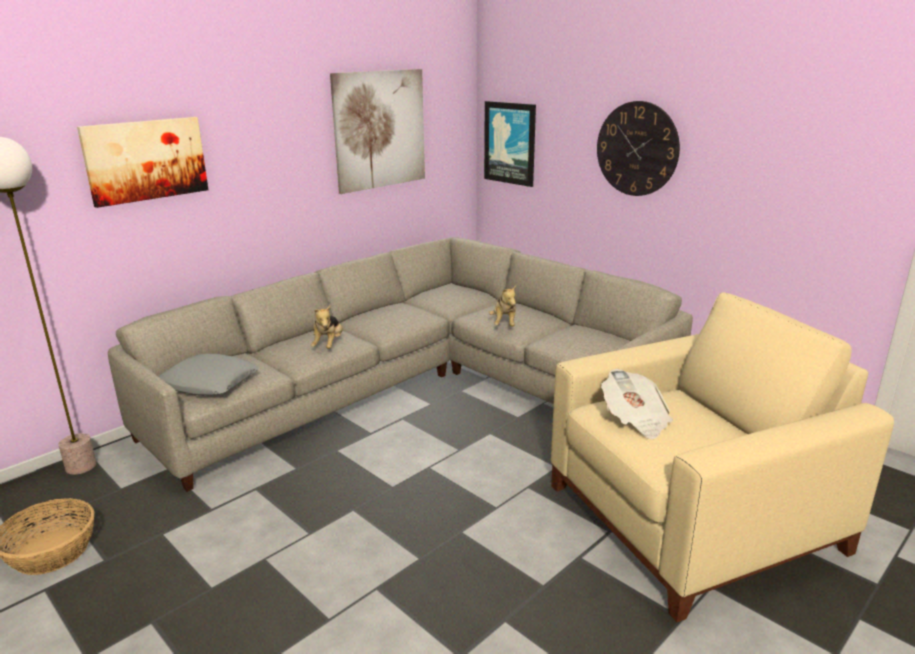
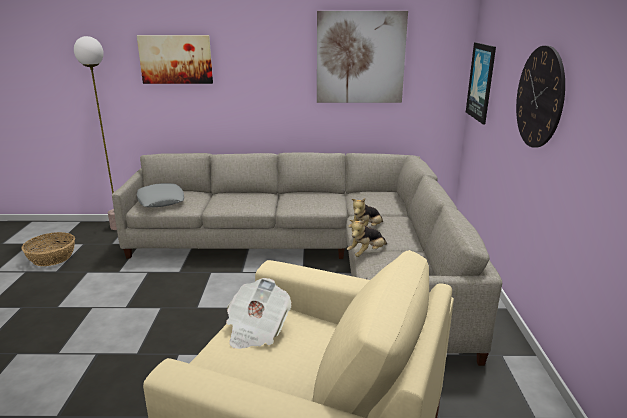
camera: 45 degrees right, 0 degrees up
plush toy [311,305,343,349] -> plush toy moved to [347,220,387,257]

